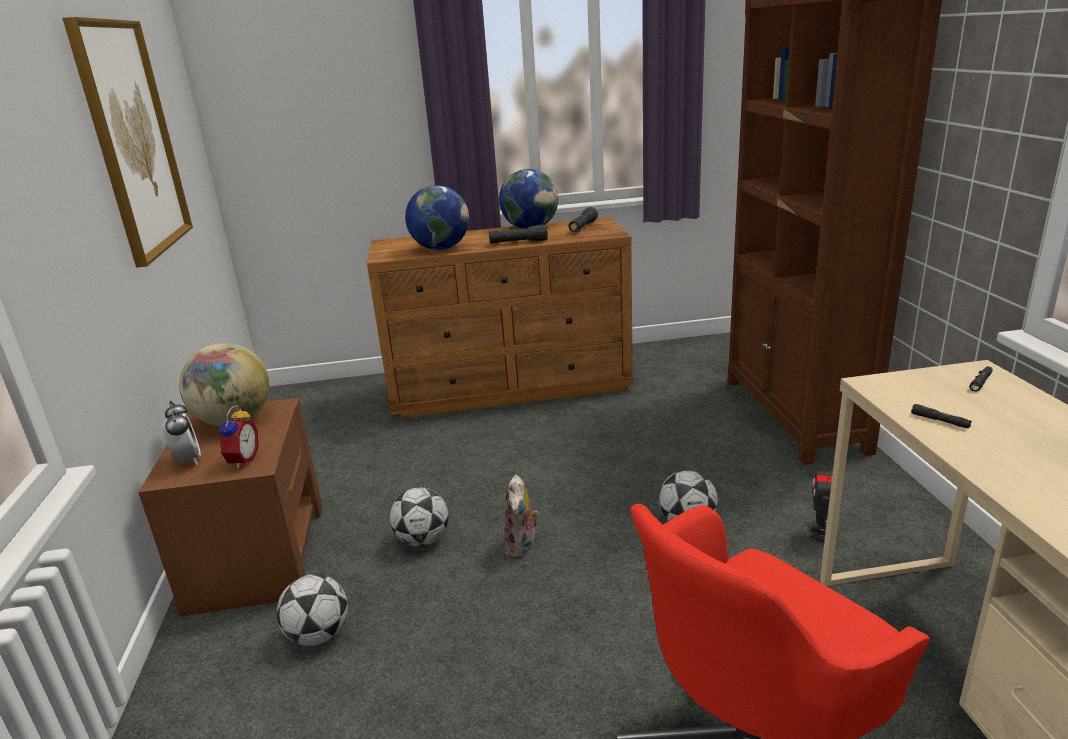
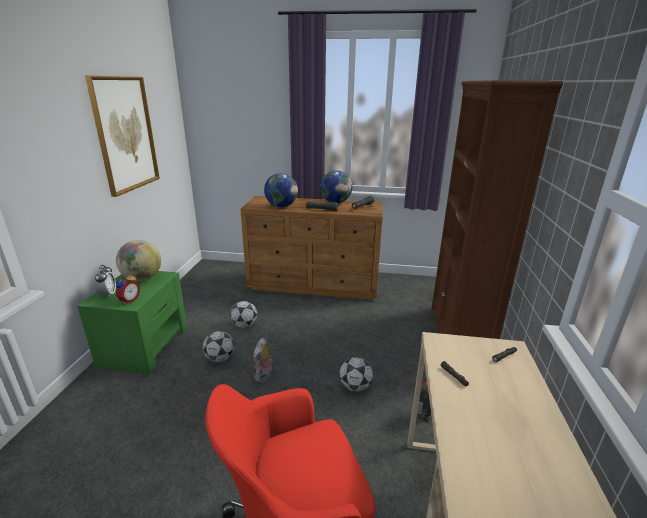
camera: 15 degrees right, 0 degrees up
brown nightstand [138,398,322,616] -> green nightstand [77,271,187,374]
football [276,574,348,646] -> football moved to [230,301,257,328]

